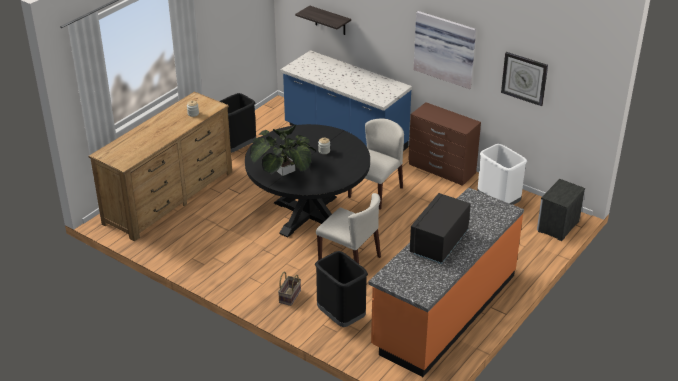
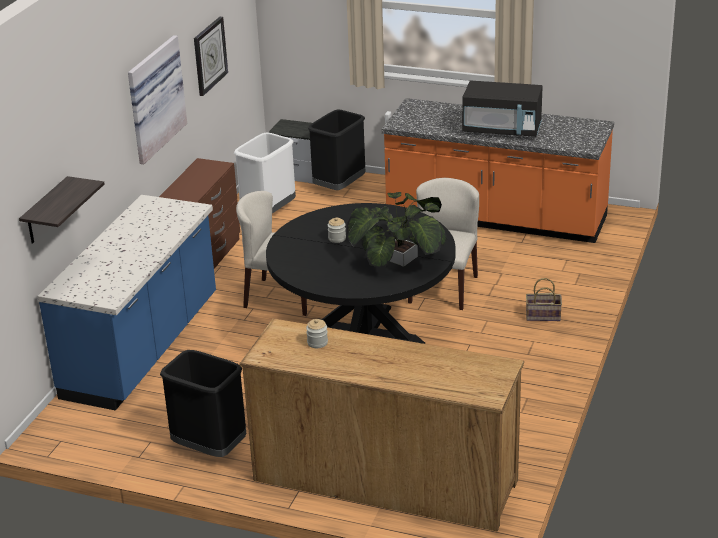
camera: 105 degrees left, 5 degrees down
black trash can [315,251,368,327] -> black trash can moved to [308,110,365,190]

